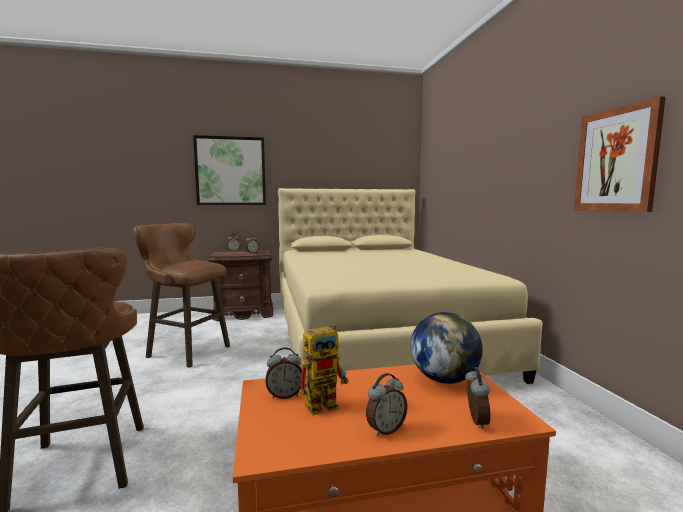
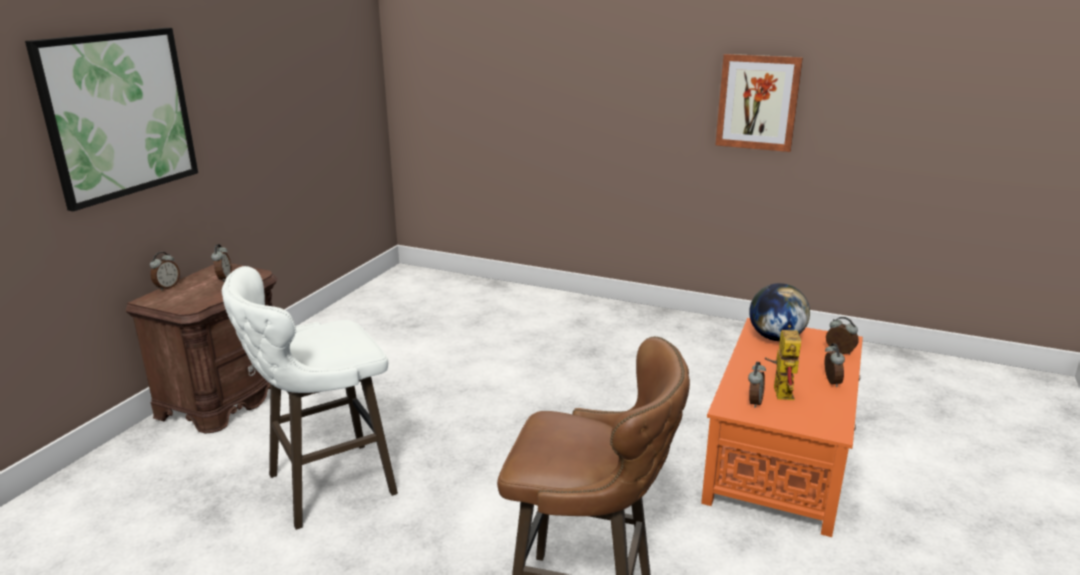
camera: 55 degrees left, 15 degrees up
brown stool [133,223,230,368] -> white stool [222,266,398,530]
beige bed [278,188,543,384] -> none

